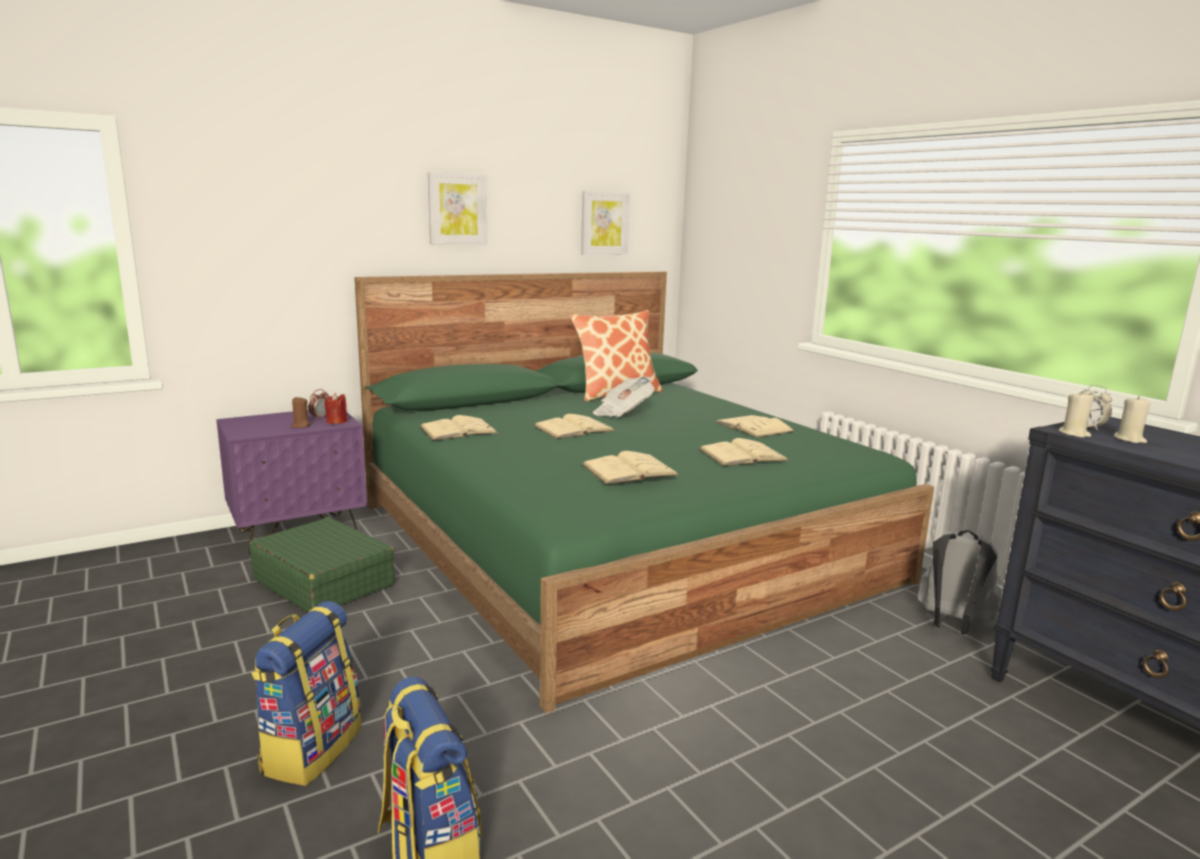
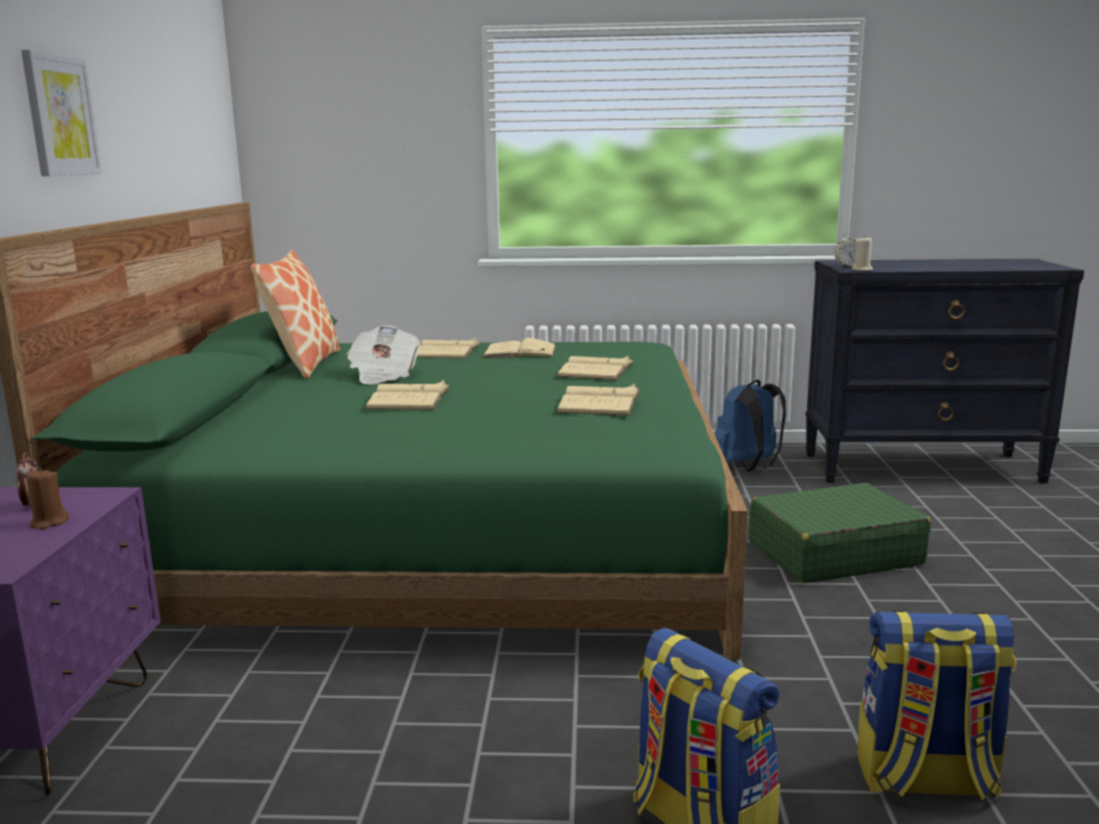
camera: 55 degrees left, 0 degrees up
green suitcase [249,517,395,613] -> green suitcase moved to [749,483,931,583]
red candle [324,393,348,424] -> none
beige book [420,415,498,440] -> beige book moved to [416,338,480,359]
picture [581,191,630,255] -> none
grey backpack [918,530,1002,634] -> blue backpack [715,380,786,472]
beige candle [1114,396,1151,443] -> none

